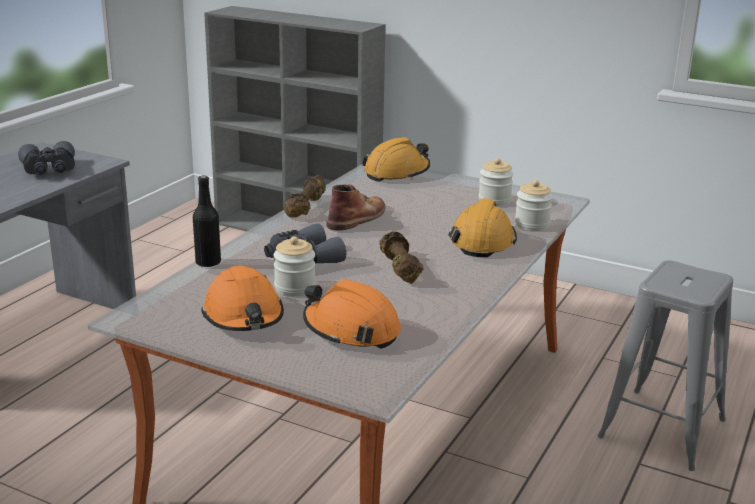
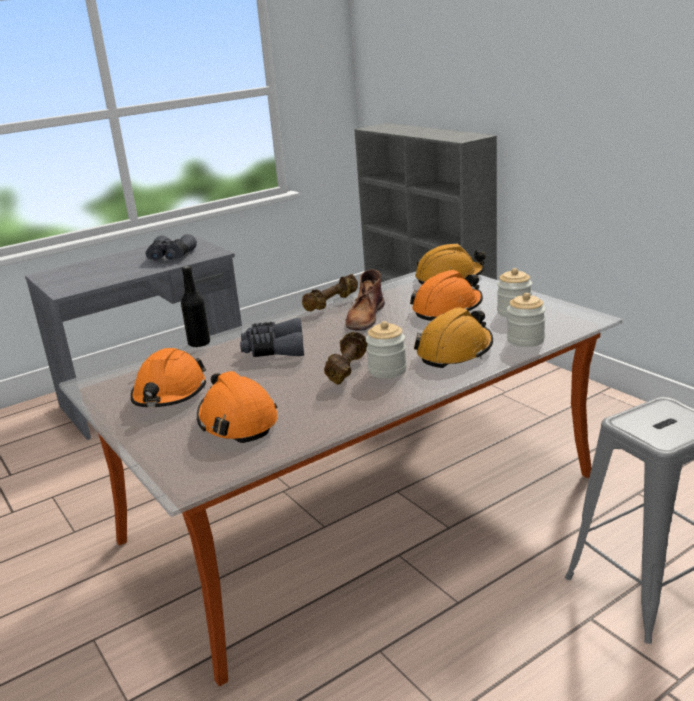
camera: 30 degrees right, 0 degrees up
jar [273,236,316,297] -> jar moved to [366,321,407,378]
brown boot [327,184,386,231] -> brown boot turned 135 degrees clockwise [345,269,385,331]
none -> orange hard hat [410,270,483,321]

